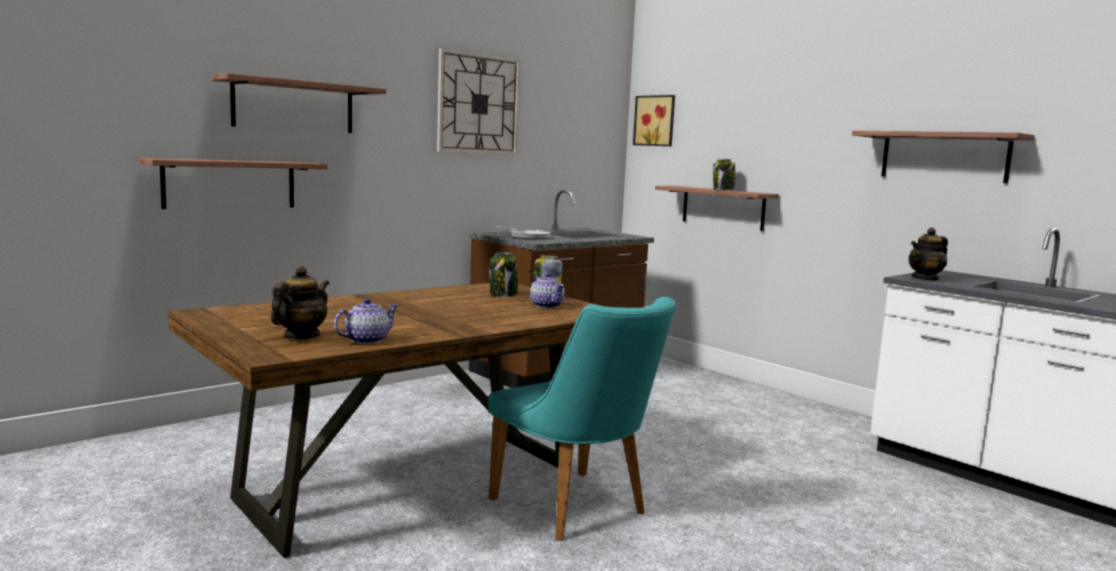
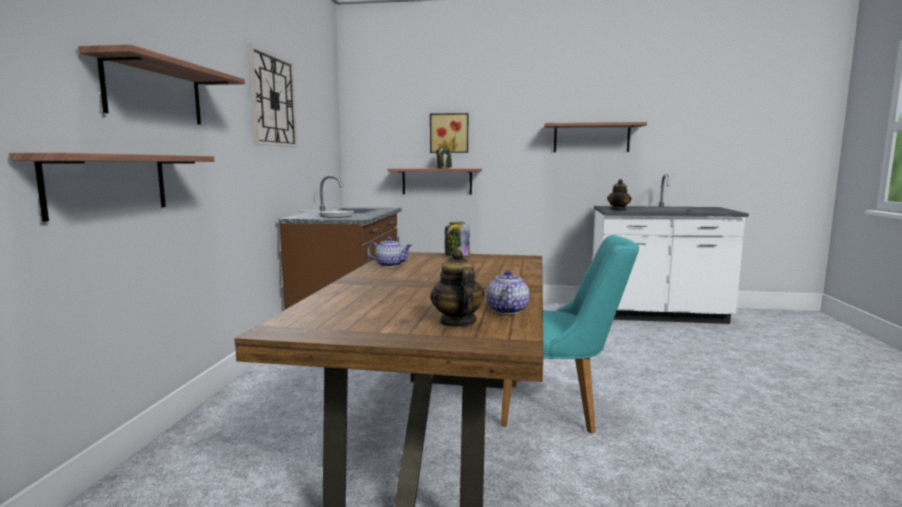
camera: 40 degrees left, 0 degrees up
jar [489,252,518,297] -> none
teapot [530,273,565,308] -> teapot moved to [367,237,412,267]
picture [633,95,675,146] -> picture moved to [430,113,468,153]

